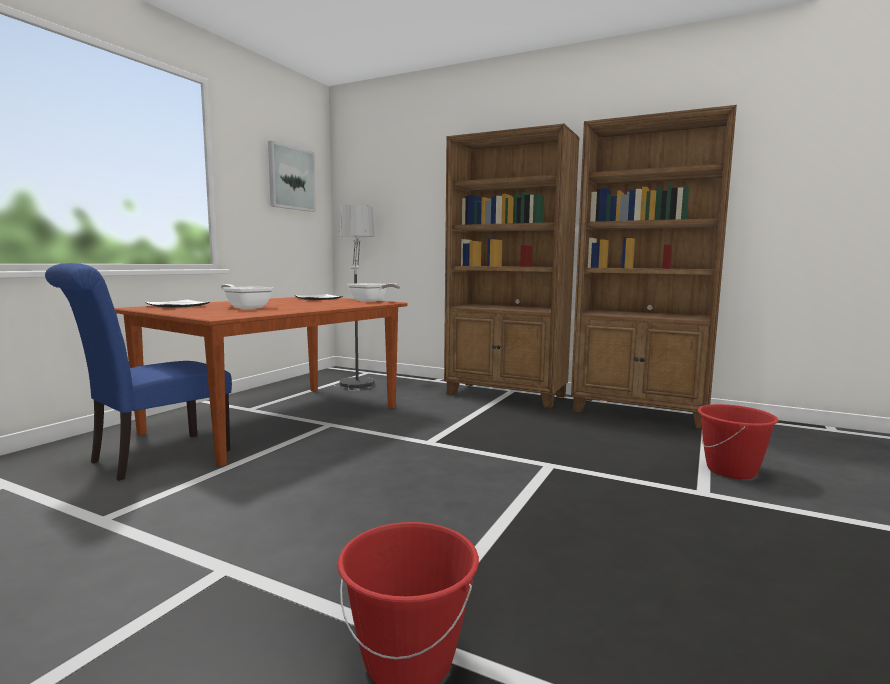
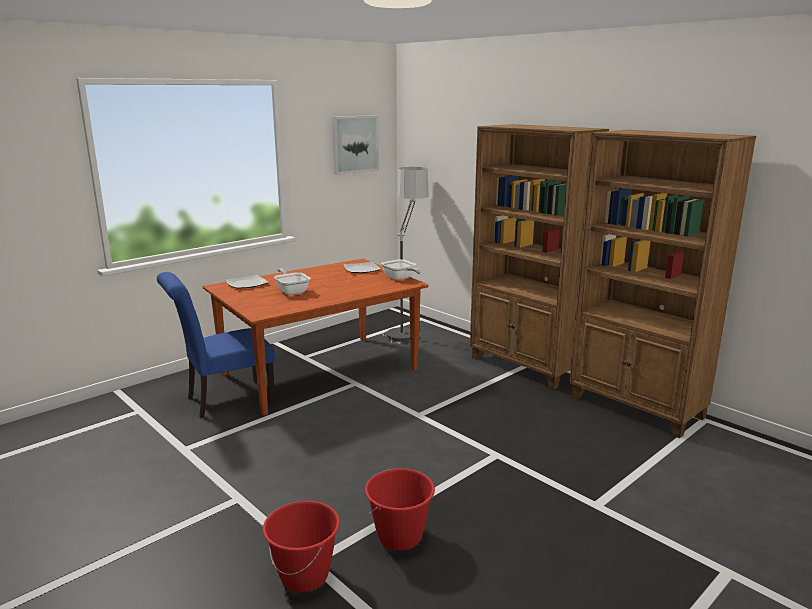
camera: 20 degrees right, 10 degrees up
red bucket [698,404,779,479] -> red bucket moved to [365,468,435,551]

